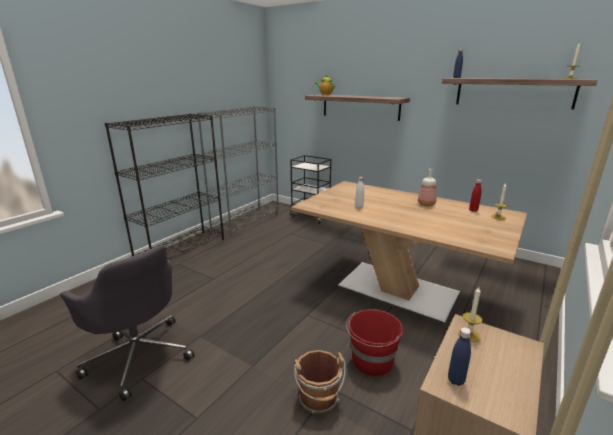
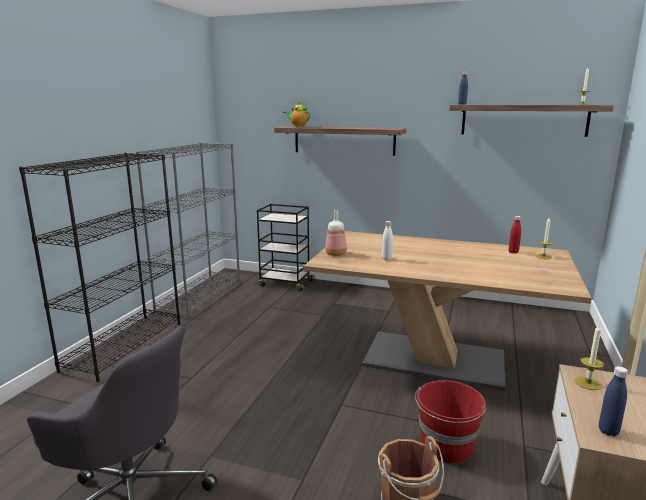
camera: 15 degrees left, 5 degrees down
bottle [418,169,436,206] -> bottle moved to [325,210,347,256]

